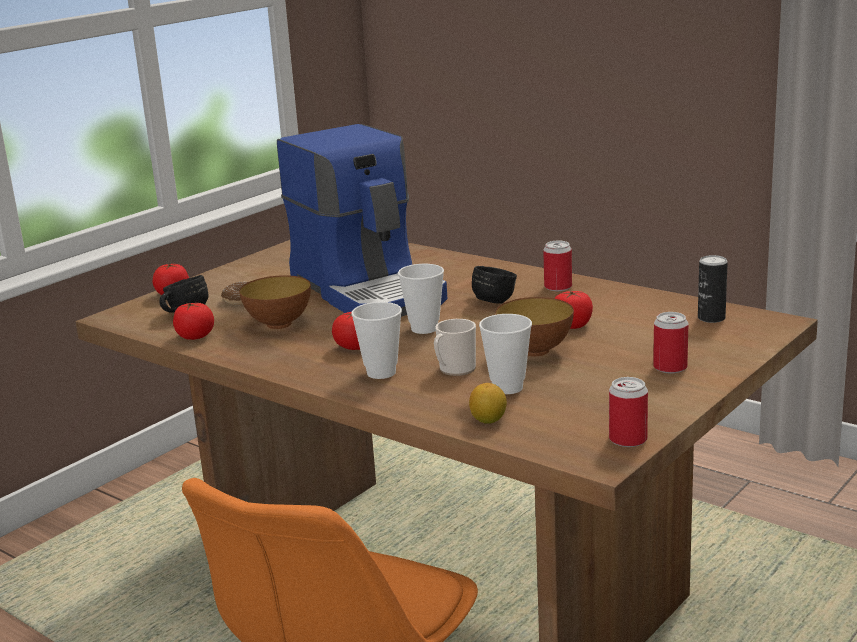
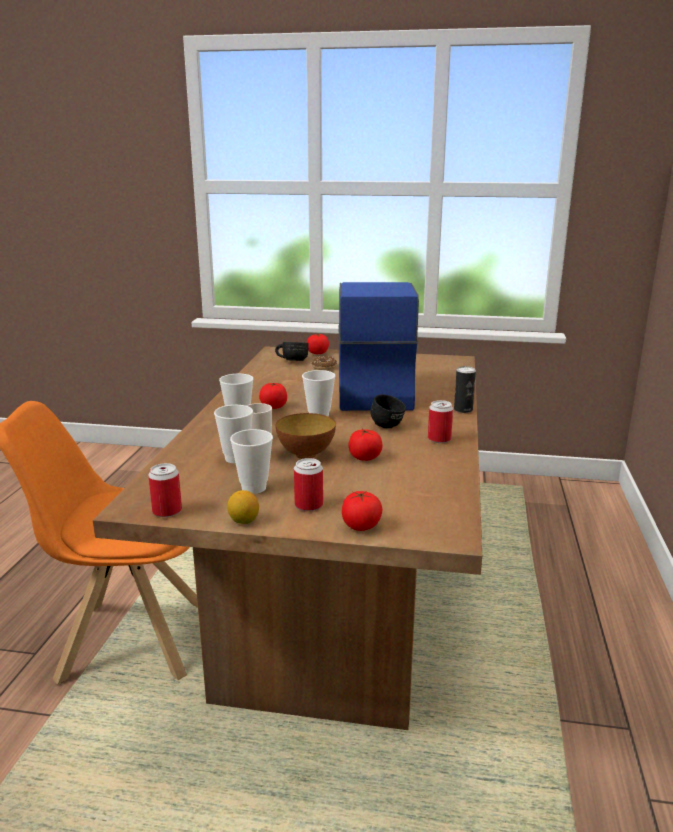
camera: 60 degrees right, 0 degrees up
tomato [173,303,214,340] -> tomato moved to [342,491,383,531]
bowl [239,275,311,329] -> none
coffee machine [277,124,447,317] -> coffee machine turned 150 degrees clockwise [338,282,419,411]
lemon [469,383,507,424] -> lemon moved to [227,490,259,524]
can [698,255,728,323] -> can moved to [454,366,476,413]
none -> cup [230,429,273,494]

